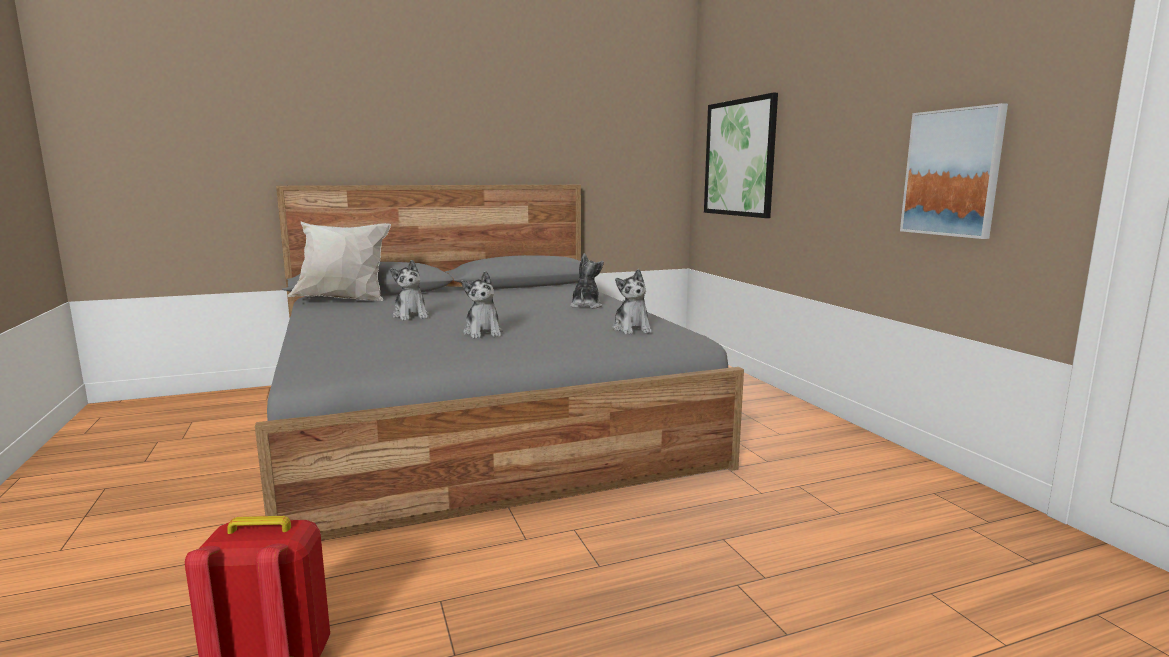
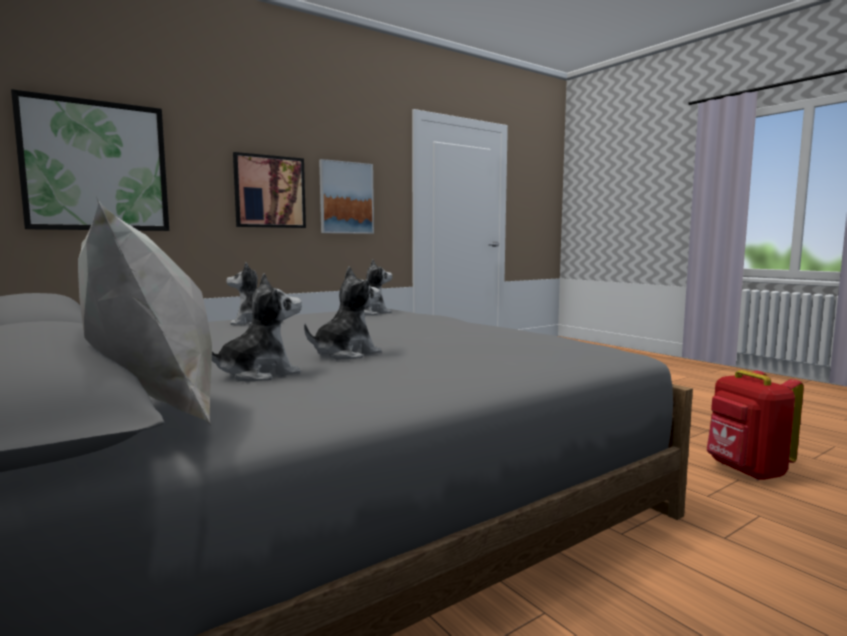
camera: 105 degrees left, 5 degrees down
plush toy [461,271,503,339] -> plush toy moved to [212,273,302,381]
none -> picture [233,152,306,228]

